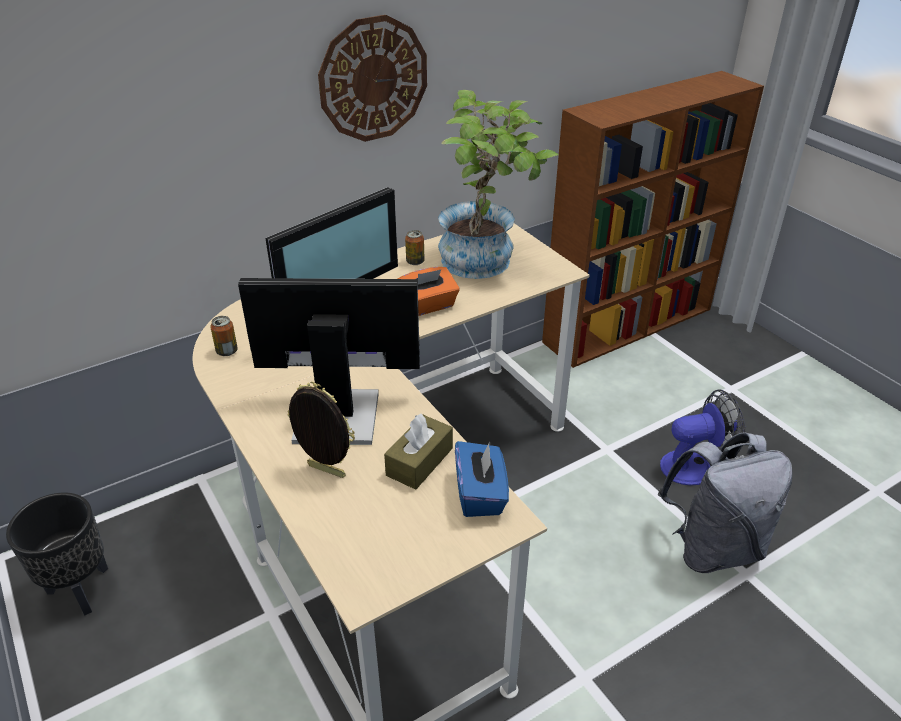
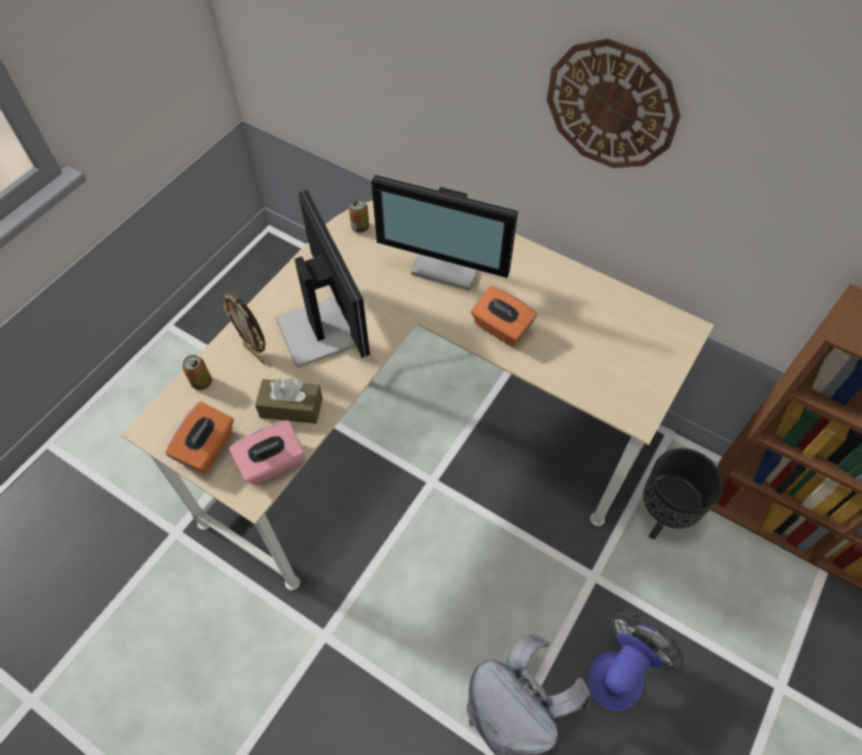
camera: 65 degrees right, 20 degrees up
black planter [6,493,108,615] -> black planter moved to [643,448,723,540]
picture frame [288,382,355,478] -> picture frame turned 135 degrees clockwise [223,294,265,364]
can [405,230,425,265] -> can moved to [182,355,212,390]
potted plant [438,90,559,279] -> none
blue tissue box [455,441,509,517] -> pink tissue box [229,420,304,485]
fan [660,389,745,485] -> fan turned 105 degrees counterclockwise [588,612,683,712]
none -> orange tissue box [165,402,234,473]

